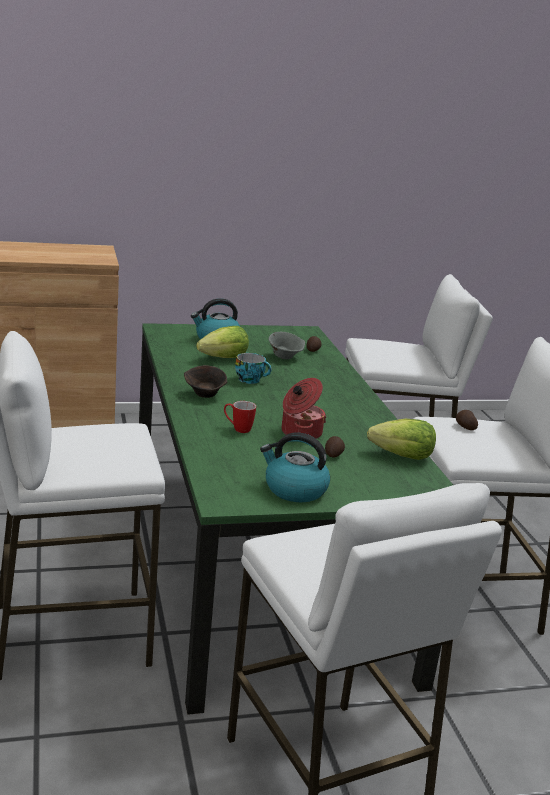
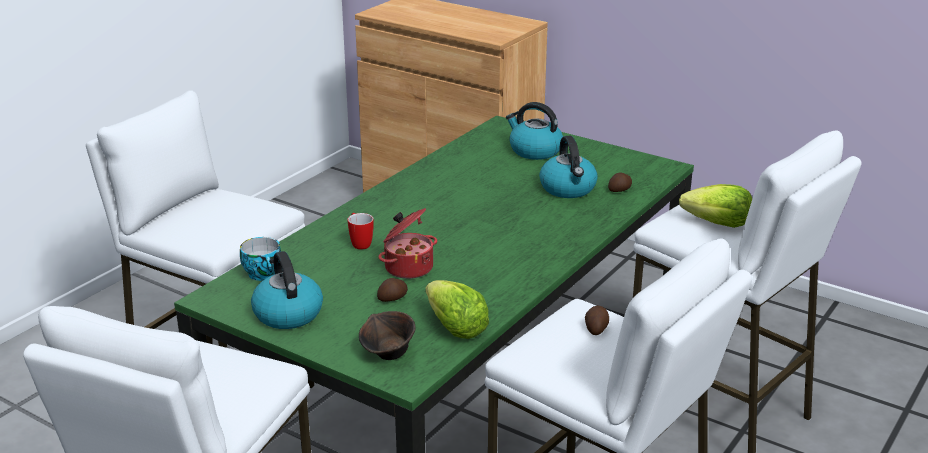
camera: 50 degrees right, 5 degrees up
brown bowl [184,365,227,398] -> brown bowl moved to [359,311,416,360]
lettuce [196,326,249,358] -> lettuce moved to [679,184,752,228]
cup [235,353,271,384] -> cup moved to [240,237,281,281]
grey bowl [268,332,305,359] -> kettle [539,136,598,198]

